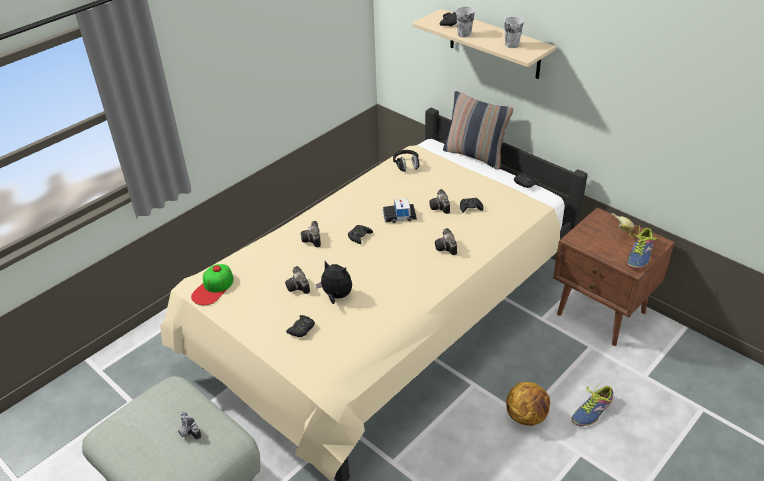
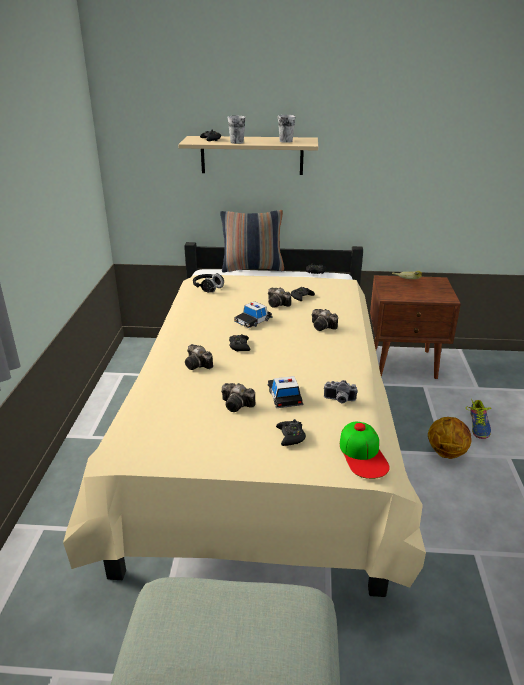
camera: 40 degrees left, 10 degrees down
camera [178,411,201,440] -> camera moved to [323,380,357,403]
cap [191,264,234,305] -> cap moved to [340,421,390,479]
plush toy [316,261,352,304] -> toy car [267,376,304,408]
shoe [627,225,657,269] -> none

